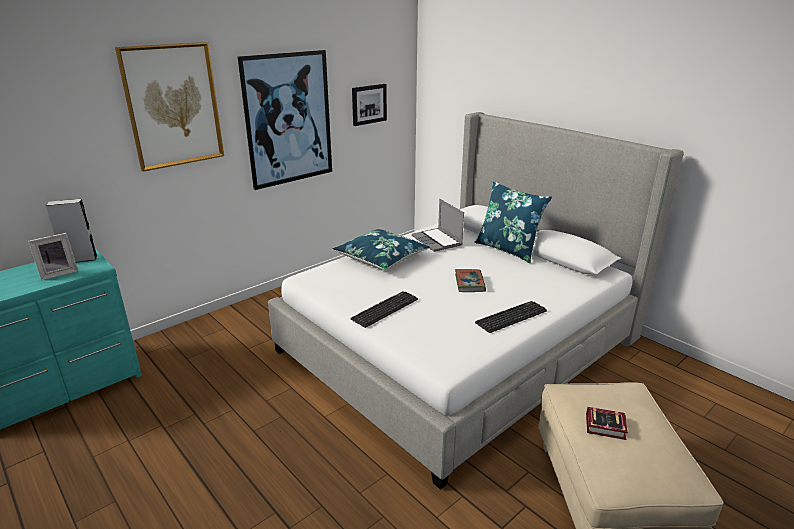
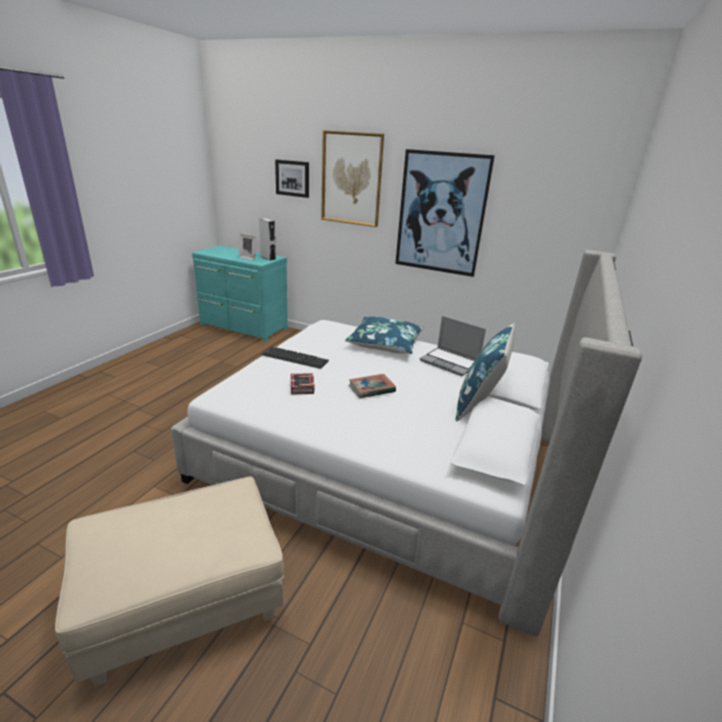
camera: 65 degrees right, 0 degrees up
picture [352,84,387,126] -> picture moved to [275,159,309,198]
laptop [412,199,464,252] -> laptop turned 90 degrees counterclockwise [420,316,486,376]
keyboard [475,301,547,333] -> none
book [586,407,628,440] -> book moved to [291,373,315,395]

